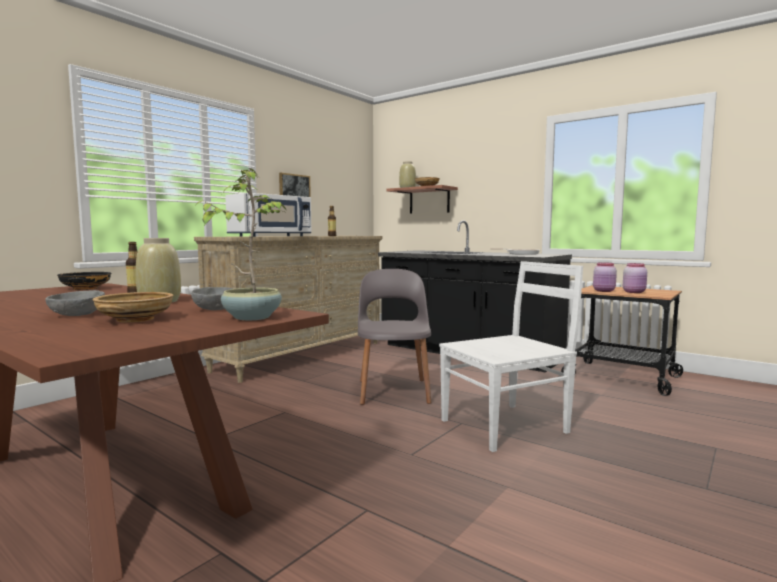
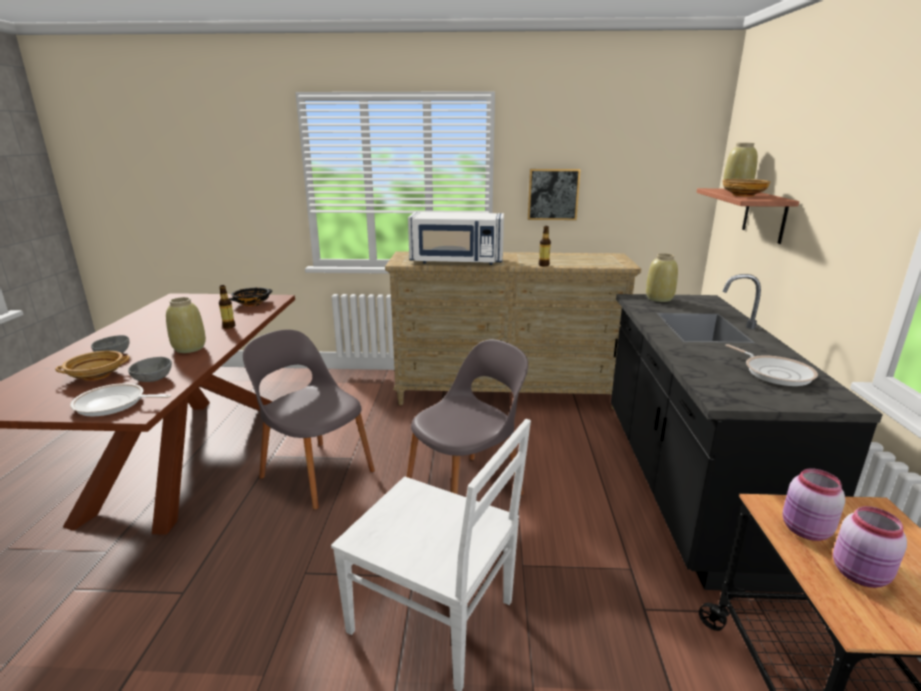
camera: 55 degrees right, 15 degrees up
potted plant [193,168,287,320] -> frying pan [70,383,171,416]
none -> grey chair [243,329,375,510]
none -> beige vase [646,253,678,302]

